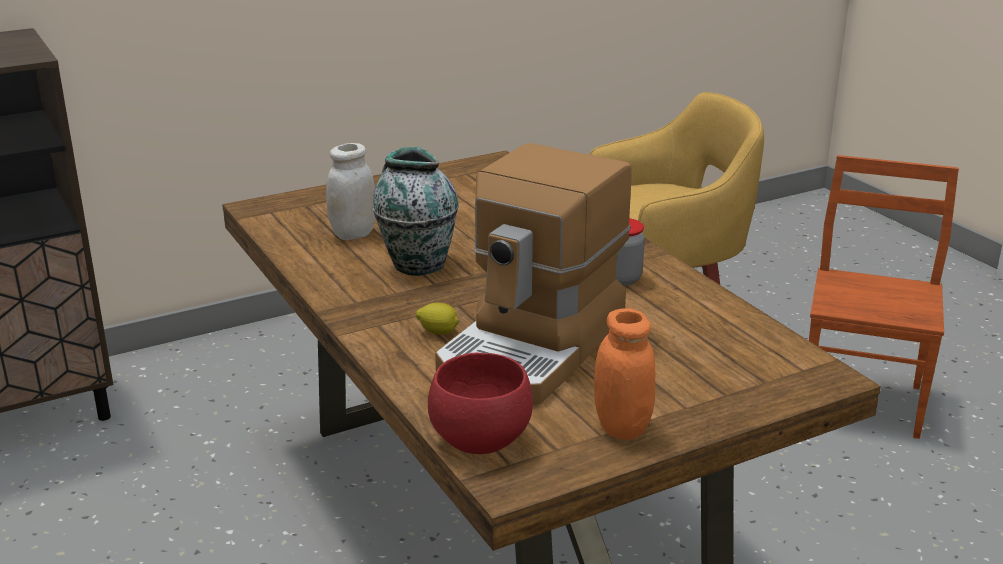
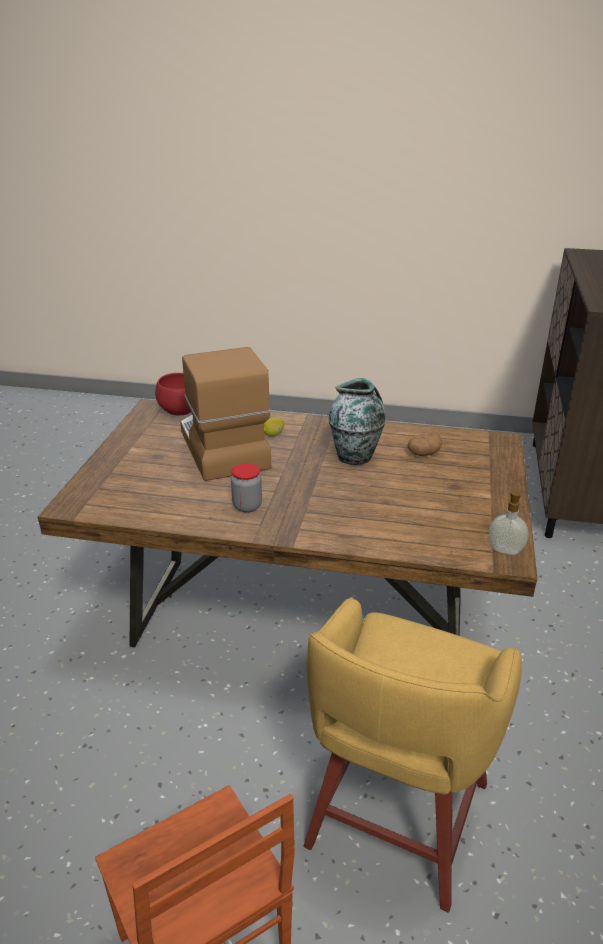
camera: 130 degrees right, 5 degrees up
white jar [326,143,375,240] -> potato [407,433,442,456]
orange jar [594,308,655,440] -> none
none -> soap dispenser [489,489,529,555]

